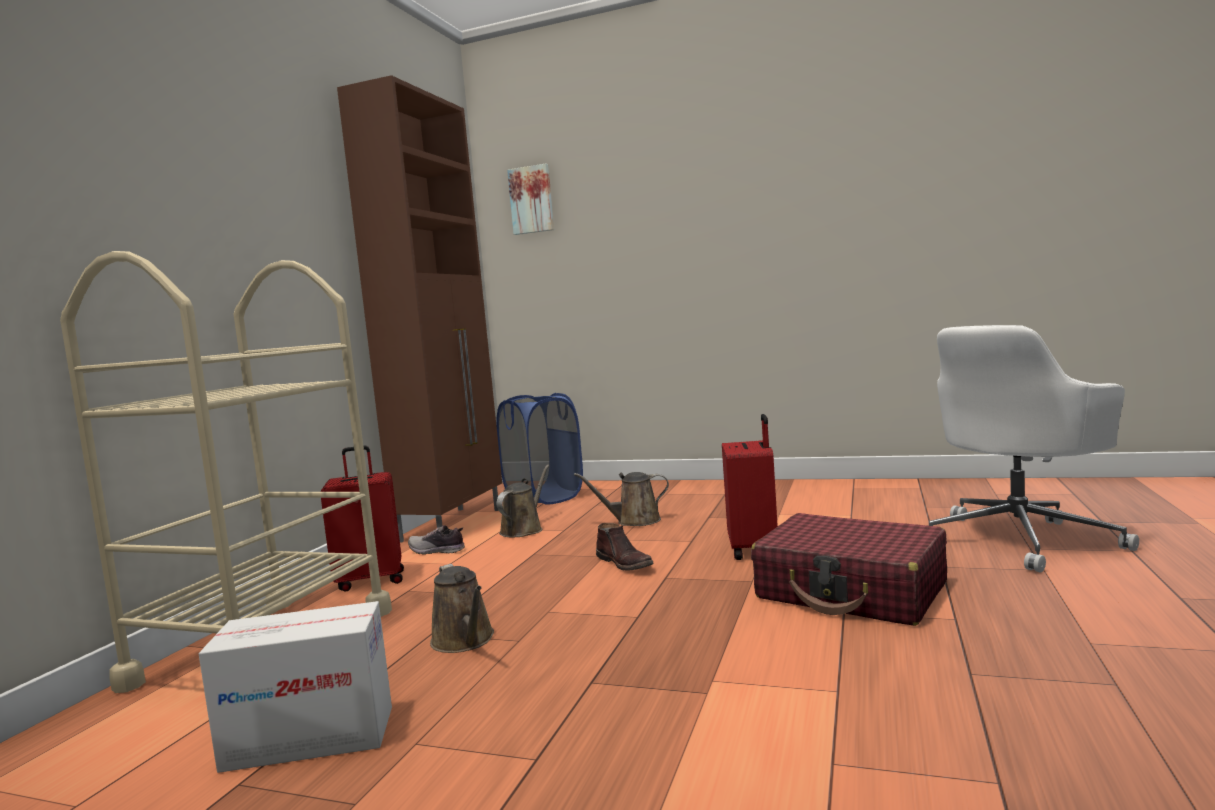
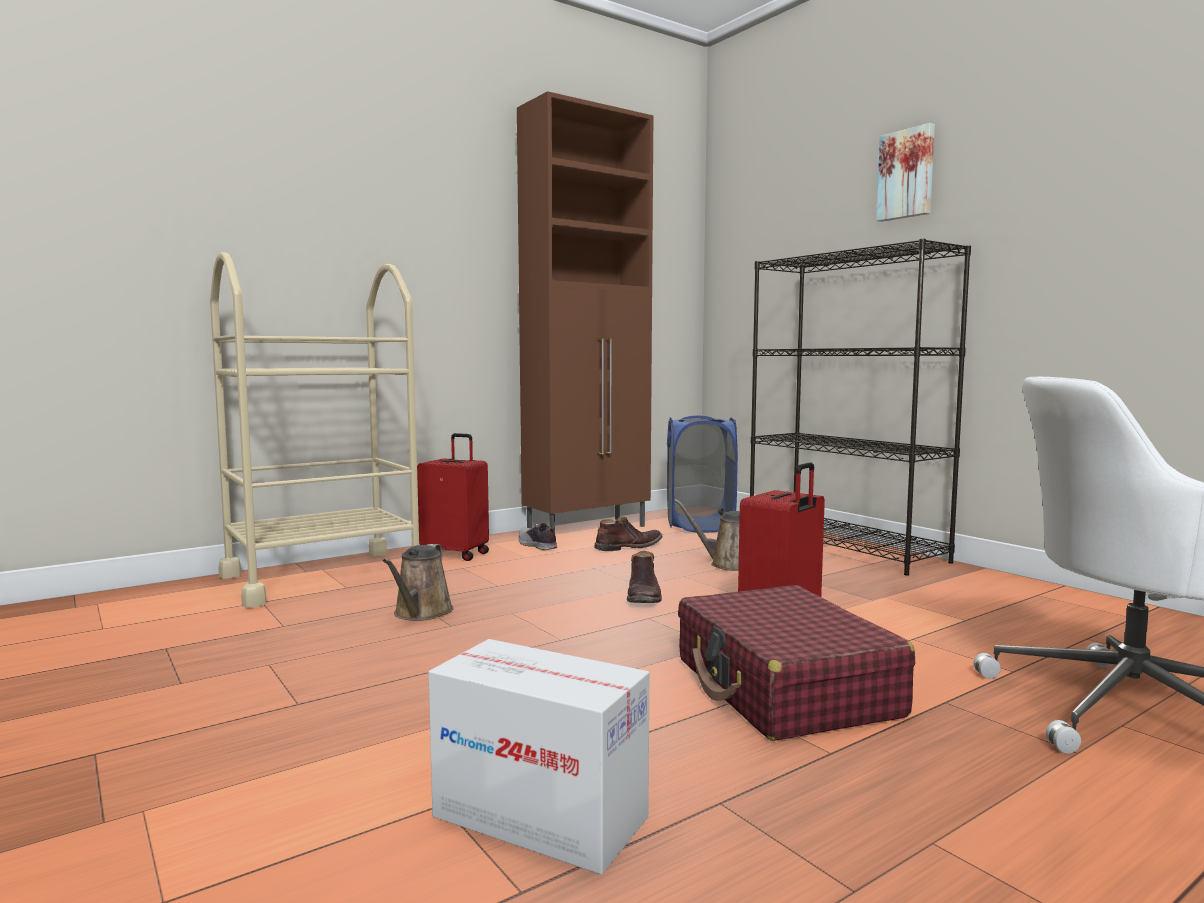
camera: 35 degrees right, 0 degrees up
cardboard box [199,601,392,773] -> cardboard box moved to [428,639,649,875]
brown watering can [496,465,550,537] -> brown boot [594,517,663,551]
picture [507,164,554,235] -> picture moved to [876,123,935,222]
none -> black bookcase [750,239,971,576]

